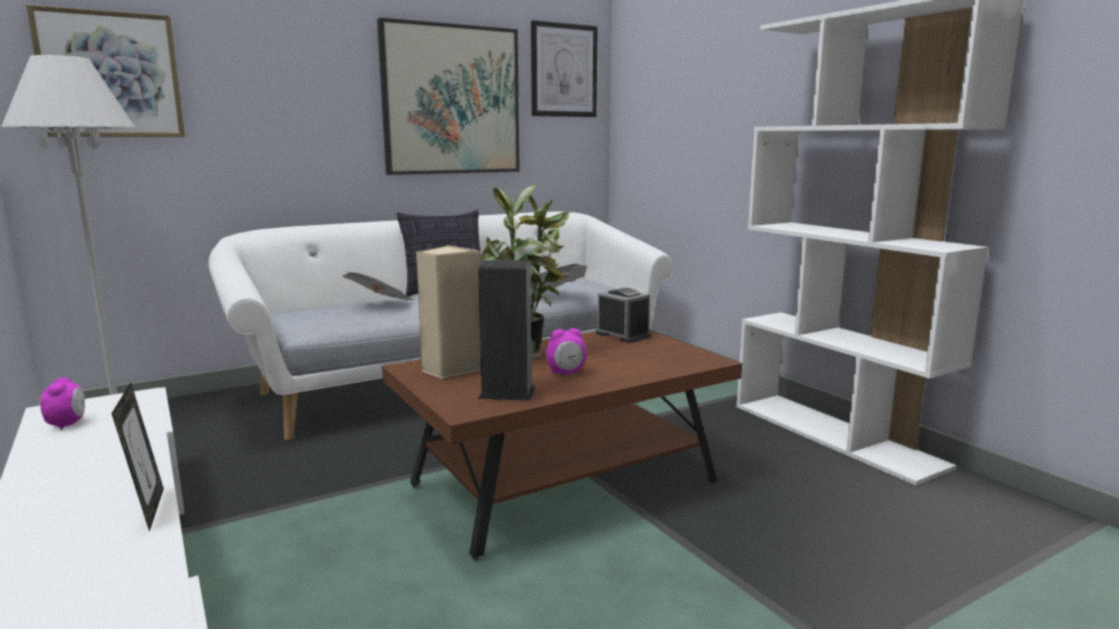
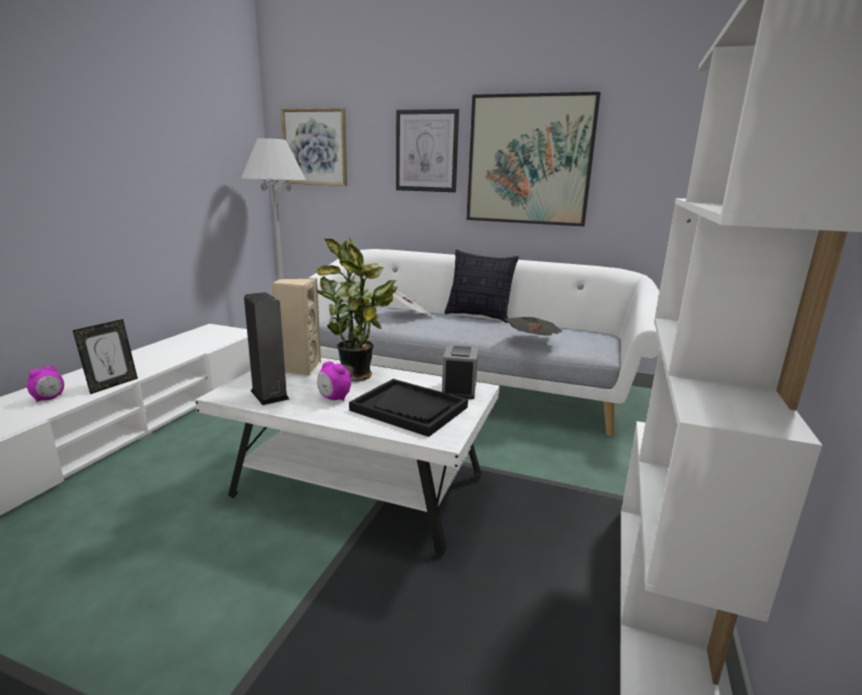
camera: 50 degrees right, 5 degrees up
alarm clock [40,378,85,429] -> alarm clock moved to [27,366,64,402]
brown coffee table [382,330,742,561] -> white coffee table [195,357,500,556]
picture [531,20,598,117] -> picture moved to [396,109,459,192]
none -> black tray [349,379,468,437]

